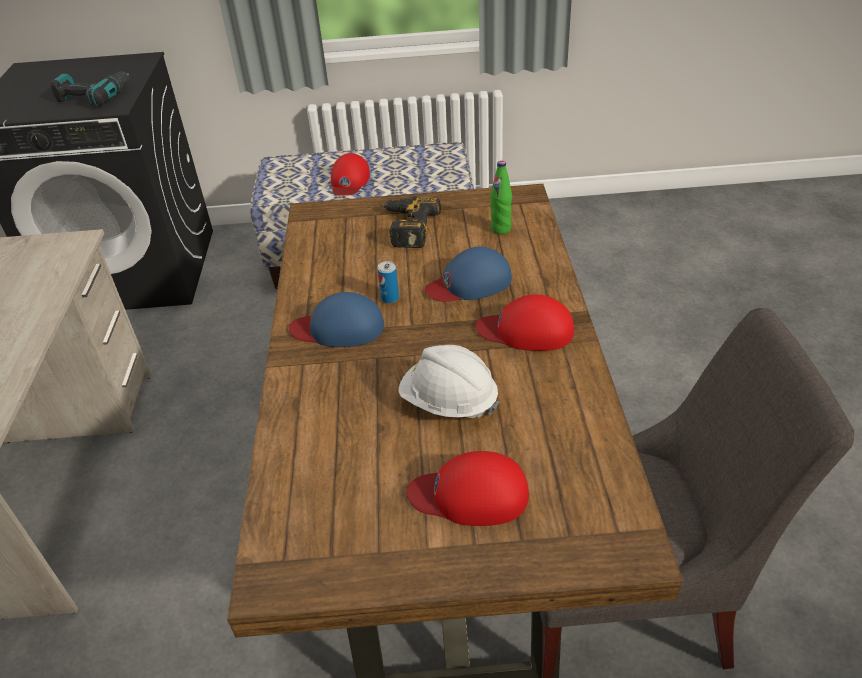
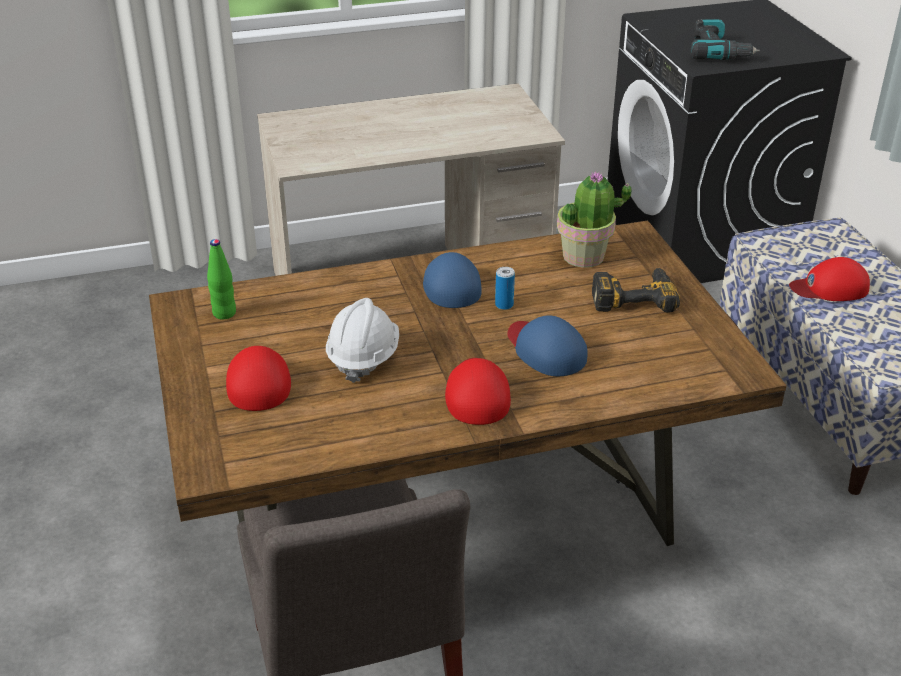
camera: 75 degrees right, 5 degrees down
green bottle [490,161,512,234] -> green bottle moved to [207,239,236,319]
none -> potted plant [557,171,632,268]

